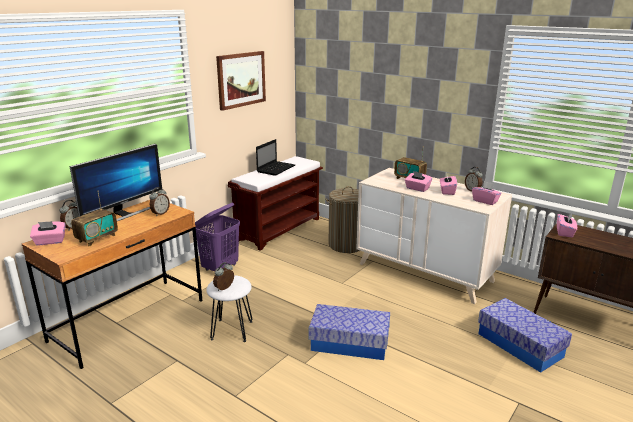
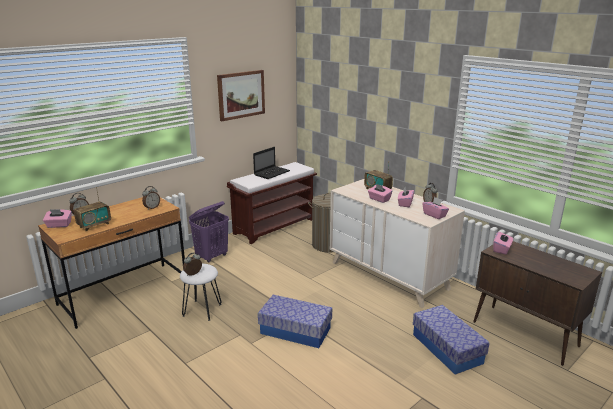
camera: 10 degrees right, 0 degrees up
monitor [69,144,162,221] -> none

